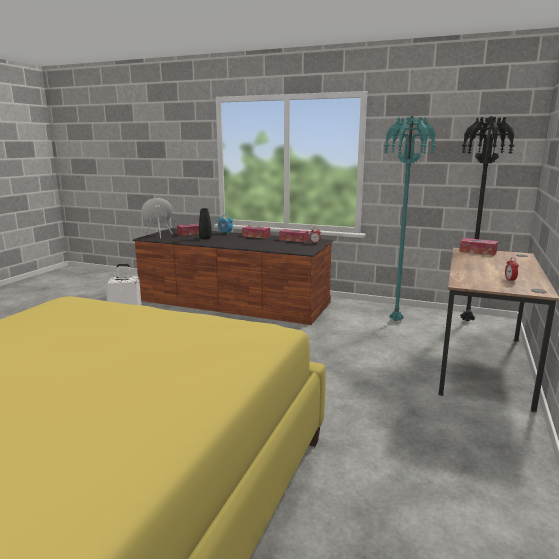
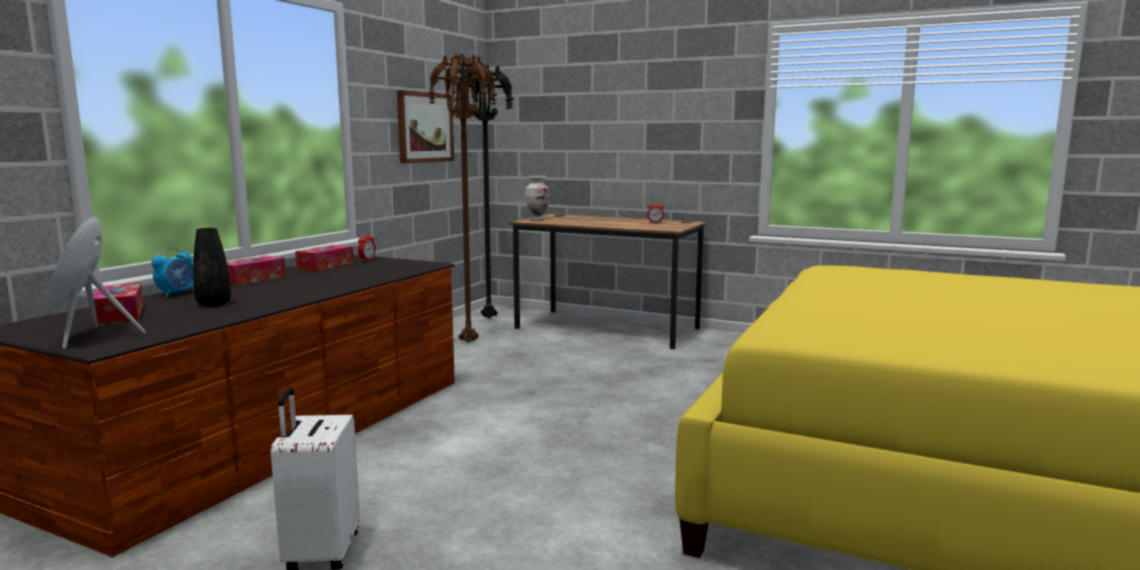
camera: 85 degrees left, 5 degrees down
turquoise floor lamp [383,116,437,321] -> brown floor lamp [428,54,498,343]
tissue box [459,238,498,255] -> vase [525,176,550,220]
none -> picture [397,90,454,163]

